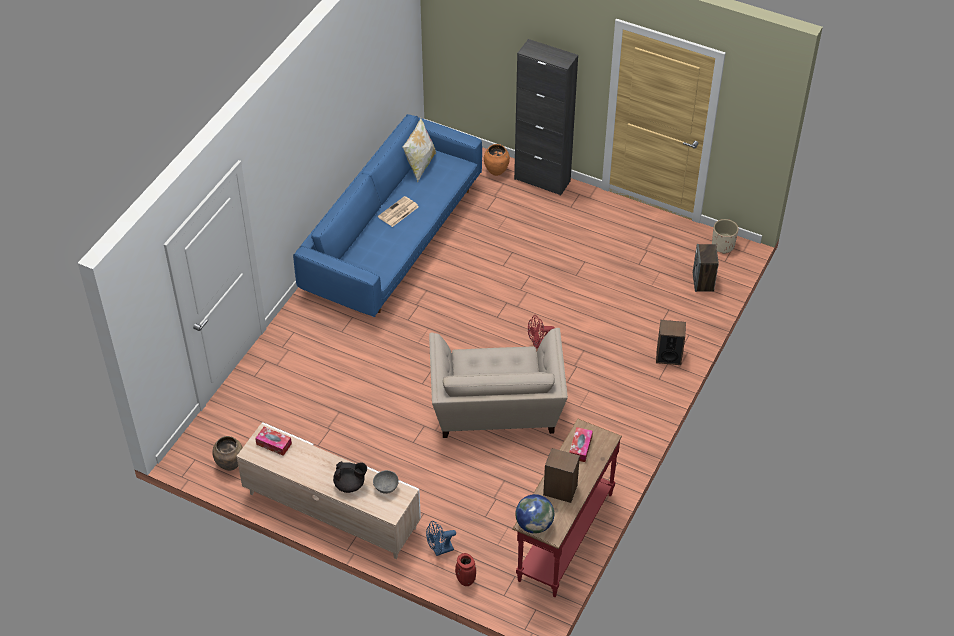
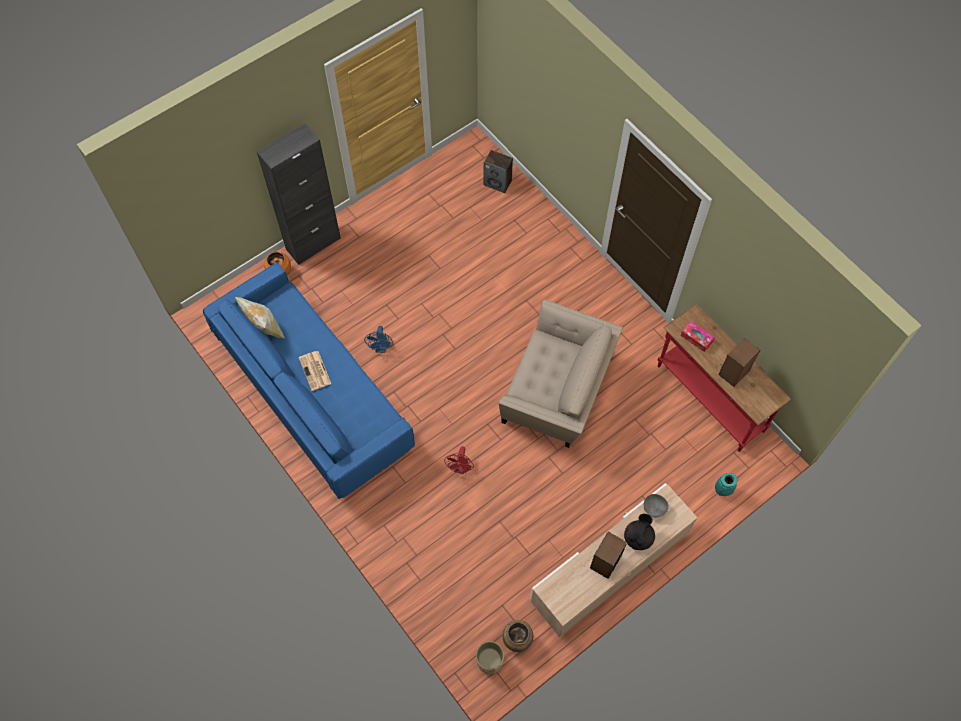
camera: 65 degrees left, 15 degrees up
tissue box [255,427,292,456] -> none
blue fan [426,521,456,556] -> blue fan moved to [364,326,393,353]
red vase [455,553,476,586] -> turquoise vase [715,473,738,496]
globe [515,494,554,534] -> none
red fan [528,315,554,348] -> red fan moved to [444,446,474,474]
speaker [656,320,686,365] -> speaker moved to [590,532,627,579]
beige planter [712,219,739,254] -> beige planter moved to [476,641,504,674]

